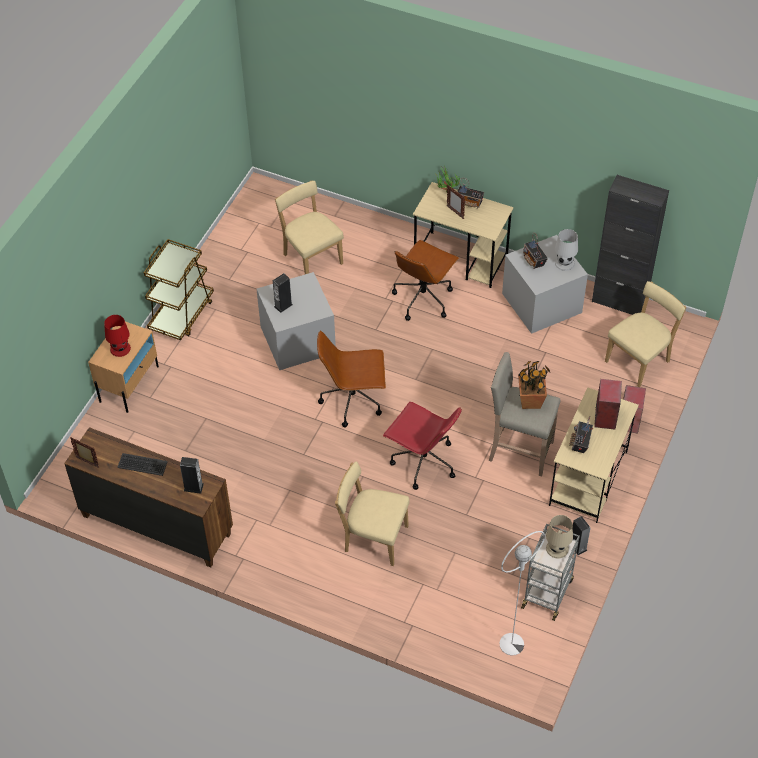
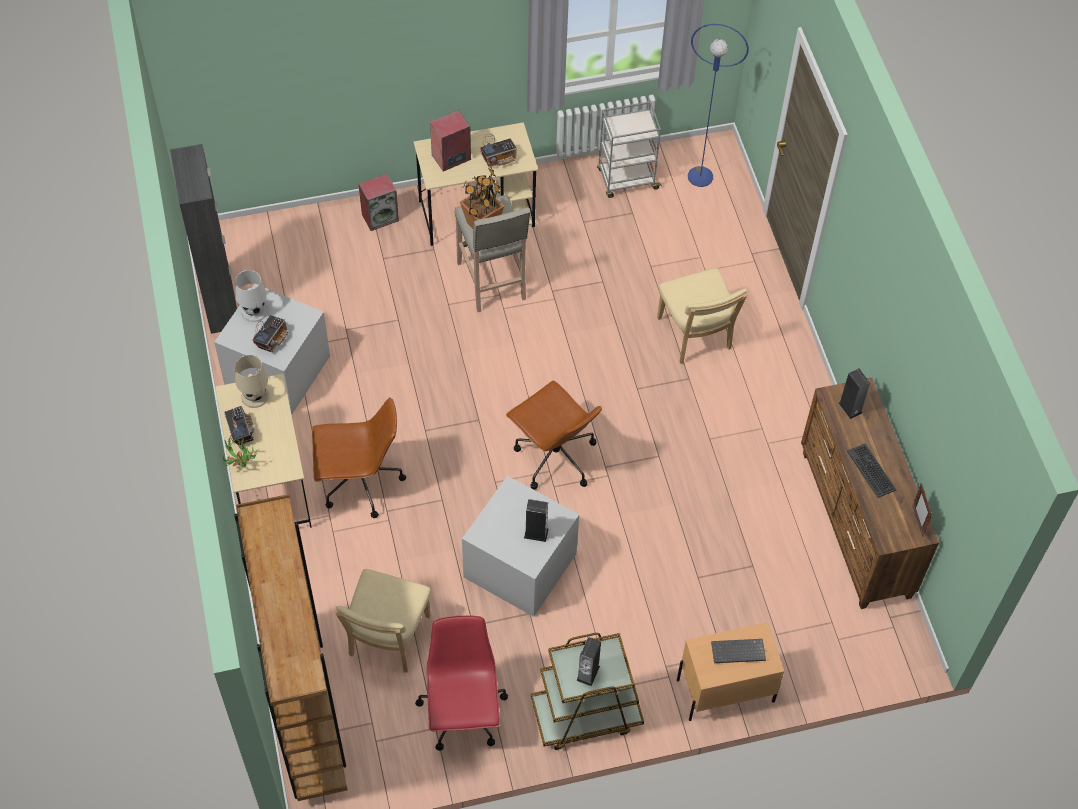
camera: 130 degrees left, 5 degrees up
red table lamp [104,315,131,357] -> keyboard [711,639,766,663]
red office chair [383,402,462,490] -> red office chair moved to [415,615,508,751]
picture frame [447,185,465,219] -> none
white floor lamp [500,531,545,655] -> blue floor lamp [688,24,749,187]
beige table lamp [546,515,573,558] -> beige table lamp moved to [235,355,269,408]
speaker [573,516,591,555] -> speaker moved to [576,637,601,686]
beige chair [605,281,686,387] -> none
none -> brown bookcase [234,494,348,801]

